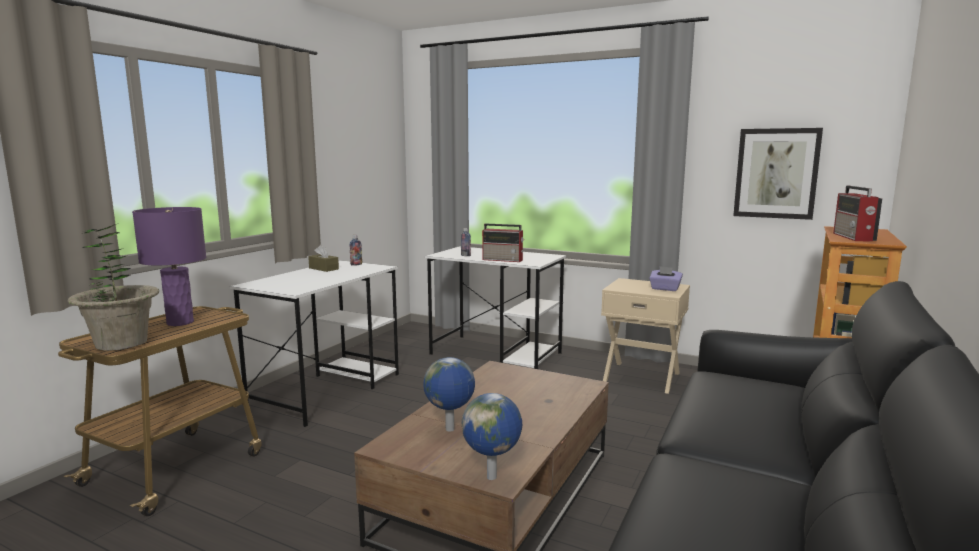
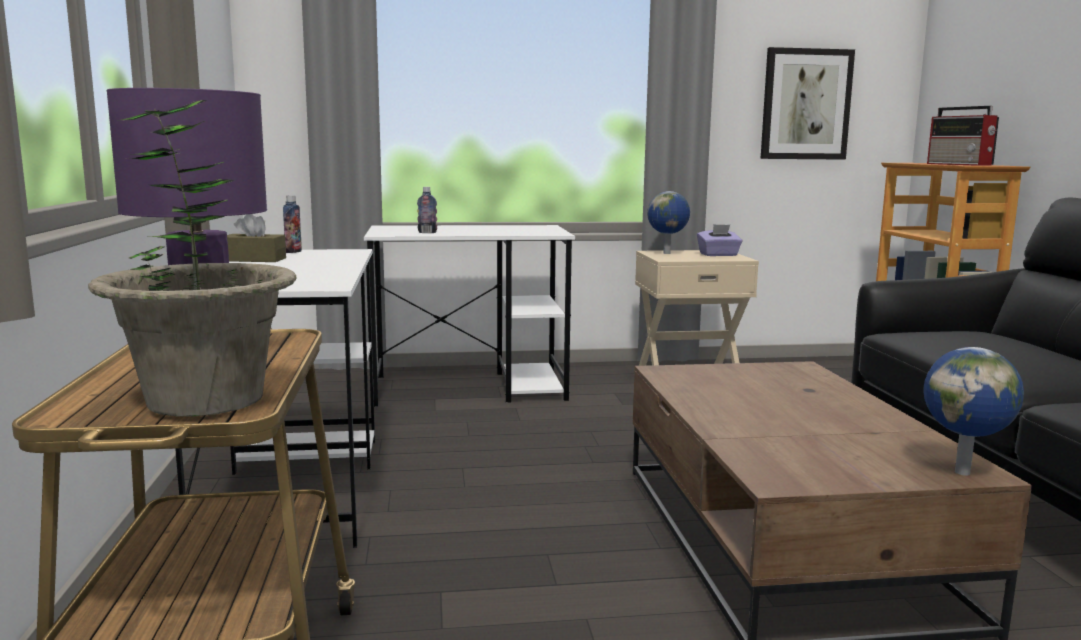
camera: 35 degrees left, 0 degrees up
globe [423,357,475,432] -> globe moved to [647,191,690,254]
radio [482,223,525,262] -> none

